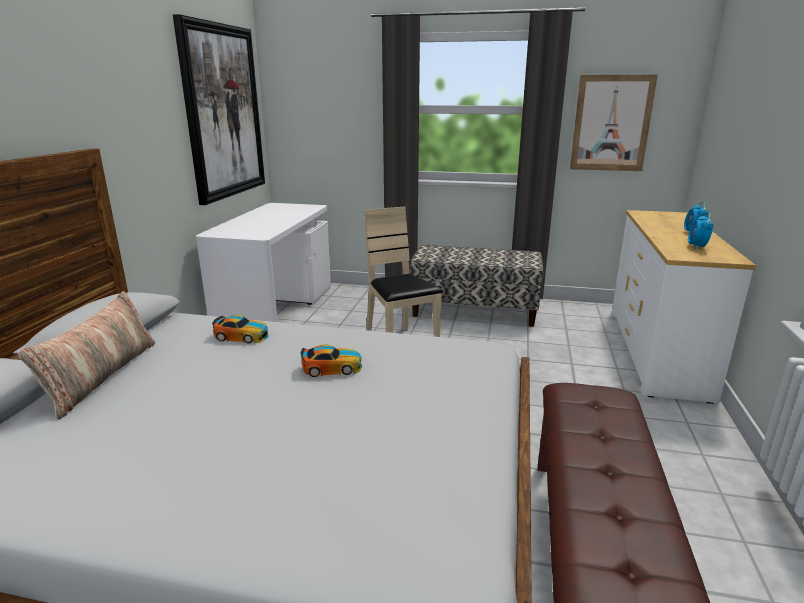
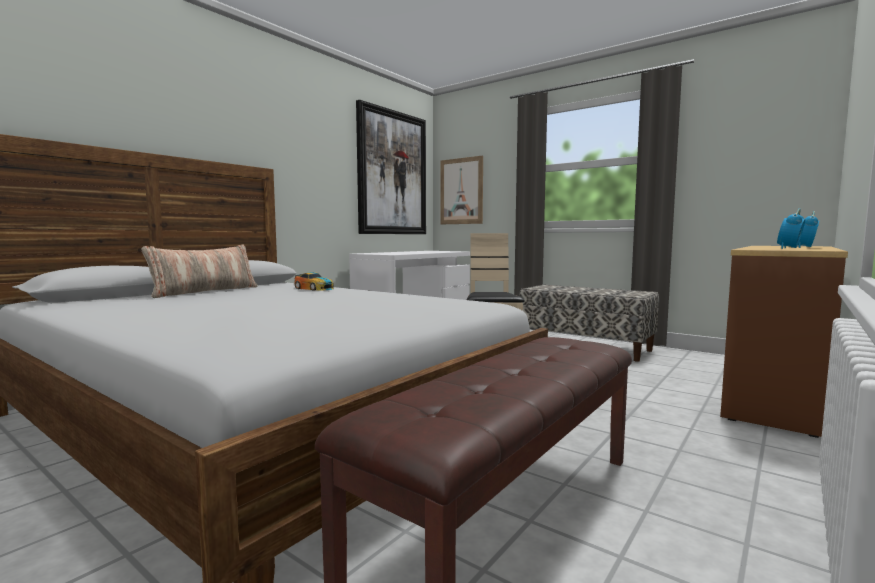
camera: 25 degrees right, 15 degrees down
toy car [301,345,362,377] -> none
picture [570,74,658,171] -> picture moved to [440,155,483,224]
white dresser [612,210,756,404] -> brown dresser [720,246,848,438]

